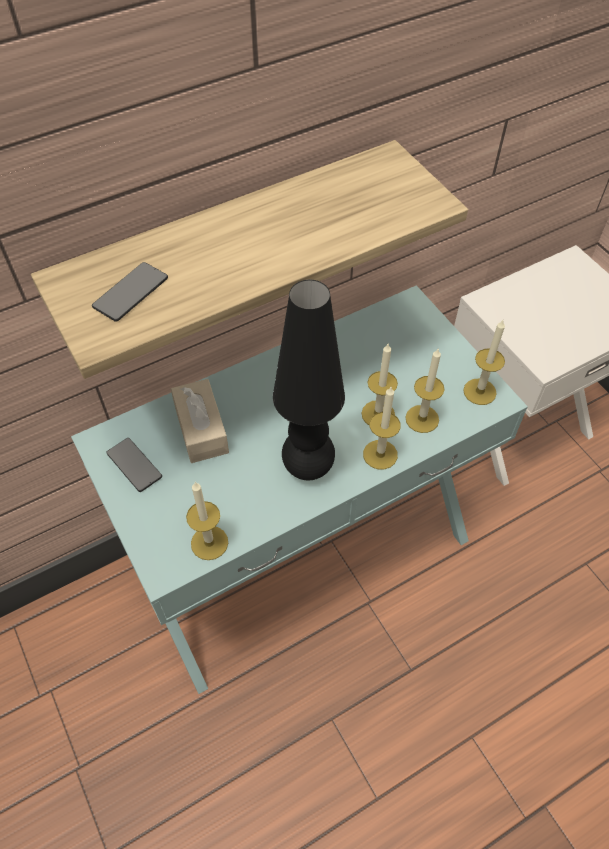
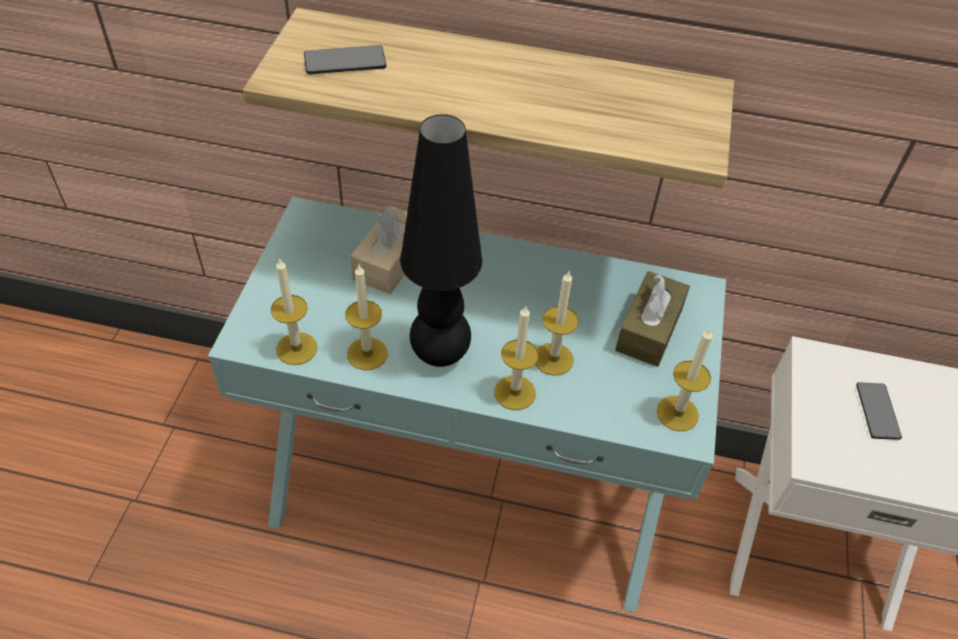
camera: 40 degrees right, 5 degrees down
phone [106,438,162,492] -> phone moved to [856,382,902,440]
candle [405,349,445,433] -> candle moved to [346,265,388,370]
none -> brown tissue box [615,271,690,367]

